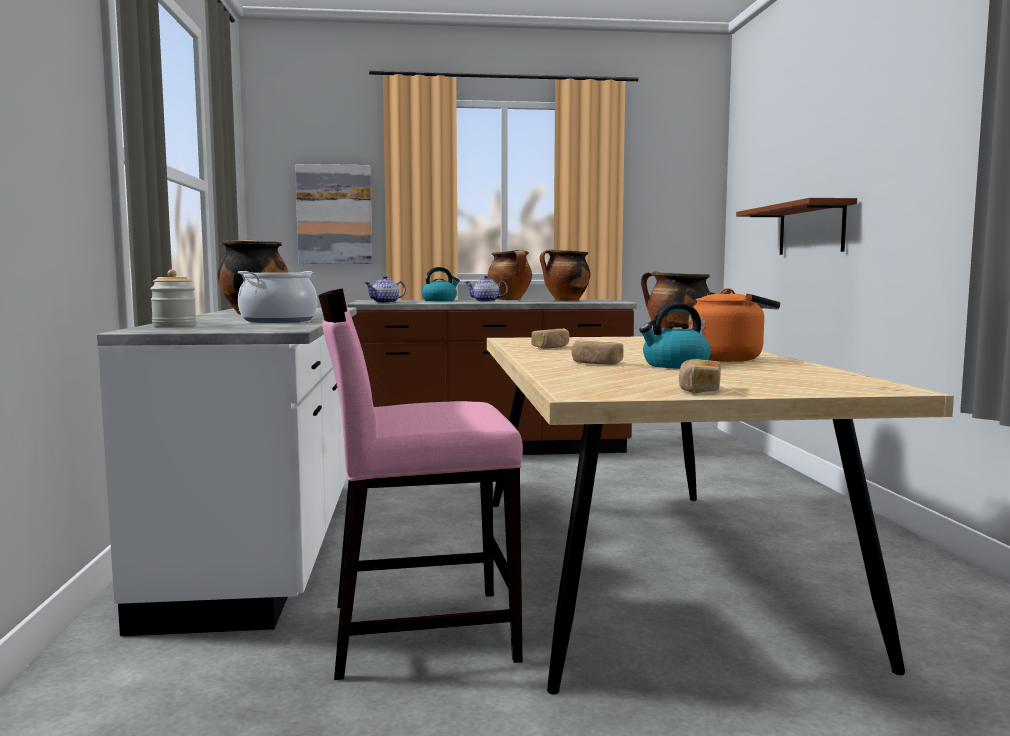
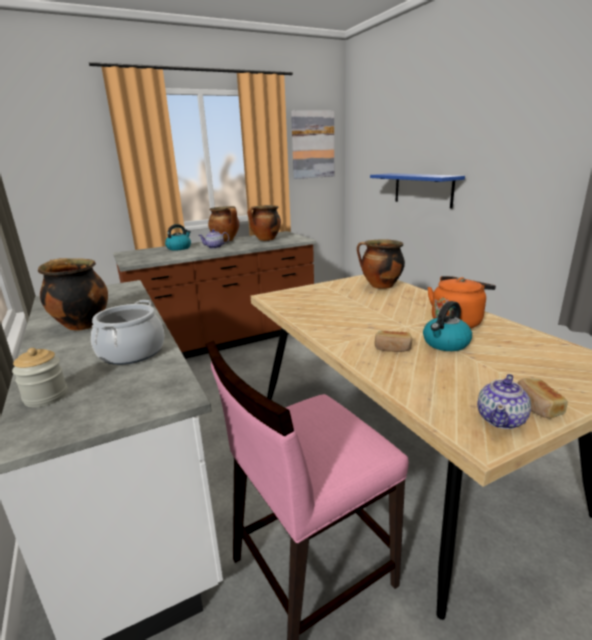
camera: 20 degrees left, 15 degrees up
picture [295,164,373,264] -> picture moved to [291,111,334,179]
teapot [365,276,406,303] -> teapot moved to [477,374,531,429]
bread [531,328,570,349] -> none
brown shelf [736,198,857,255] -> blue shelf [370,173,465,208]

